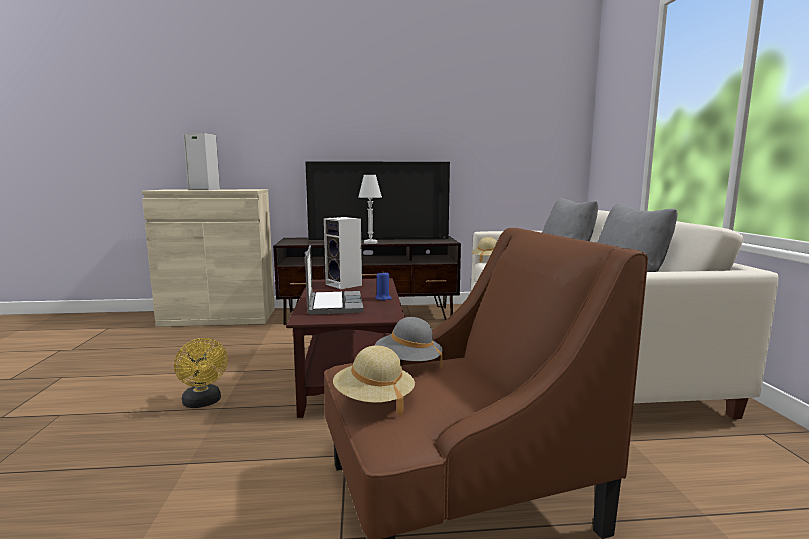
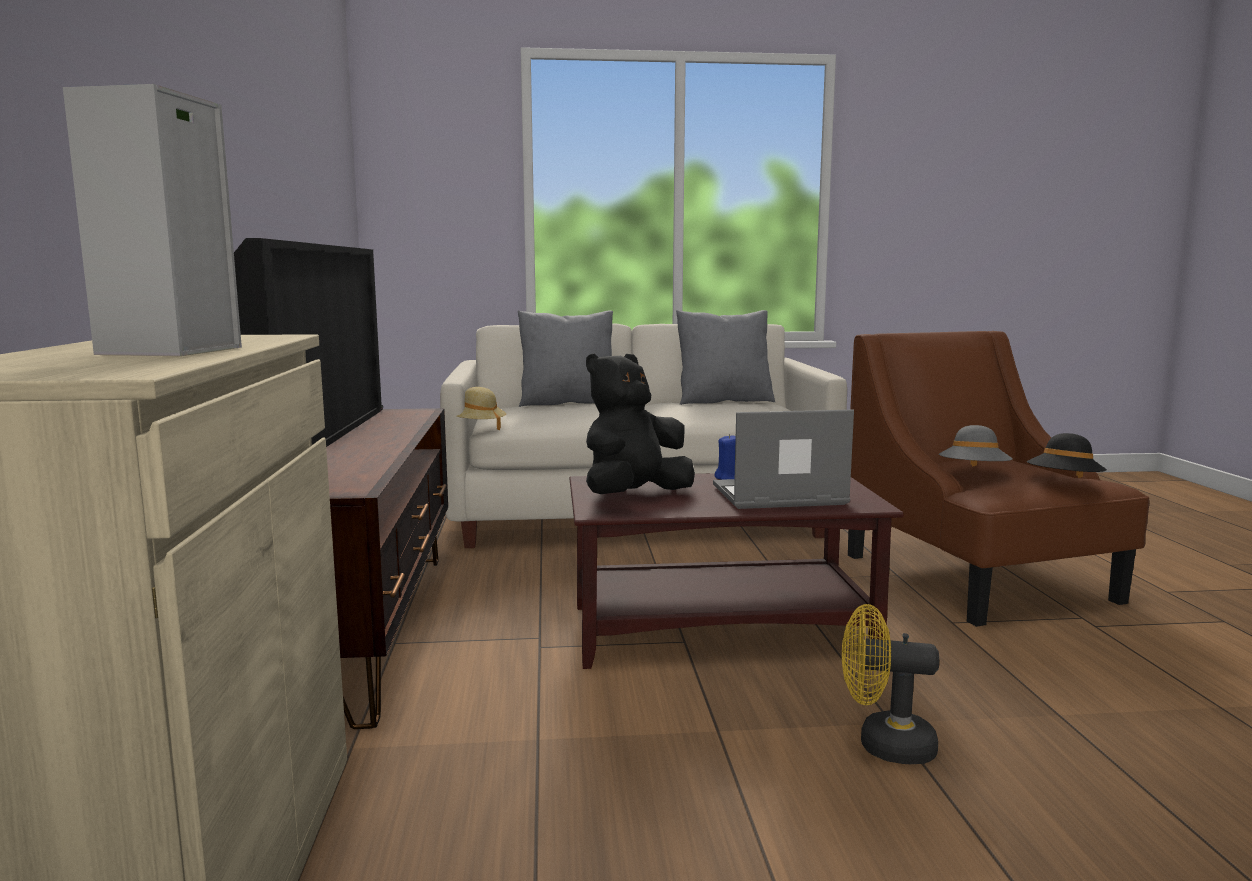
camera: 90 degrees left, 0 degrees up
yellow fan [174,338,228,408] -> yellow fan turned 135 degrees counterclockwise [842,604,939,764]
speaker [324,217,362,289] -> black plush toy [586,353,695,494]
beige hat [333,345,415,415] -> black hat [1027,433,1107,478]
white table lamp [358,175,382,244] -> none

